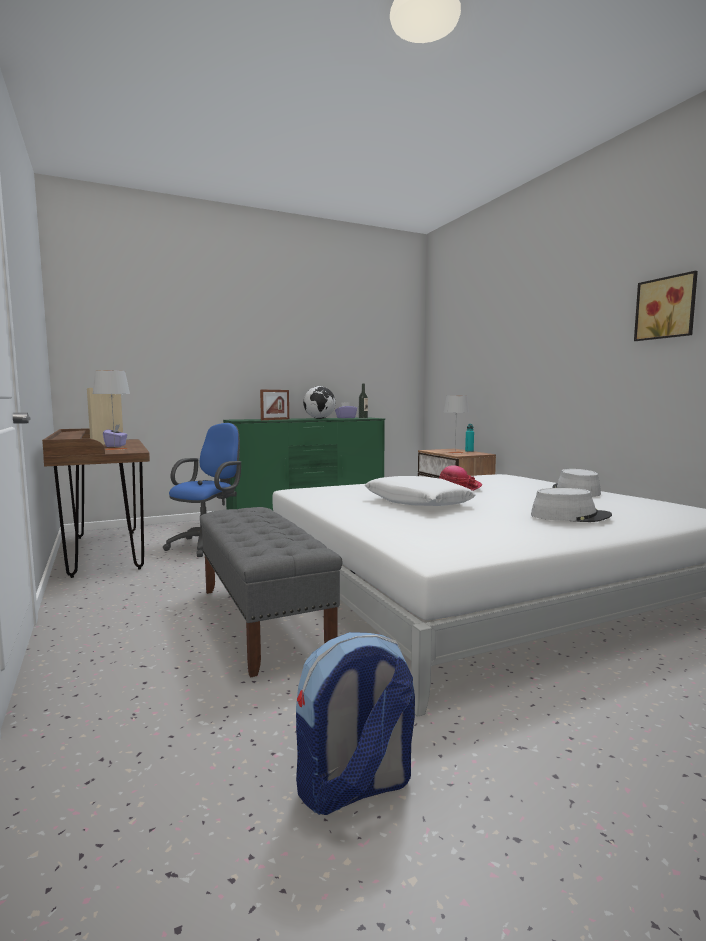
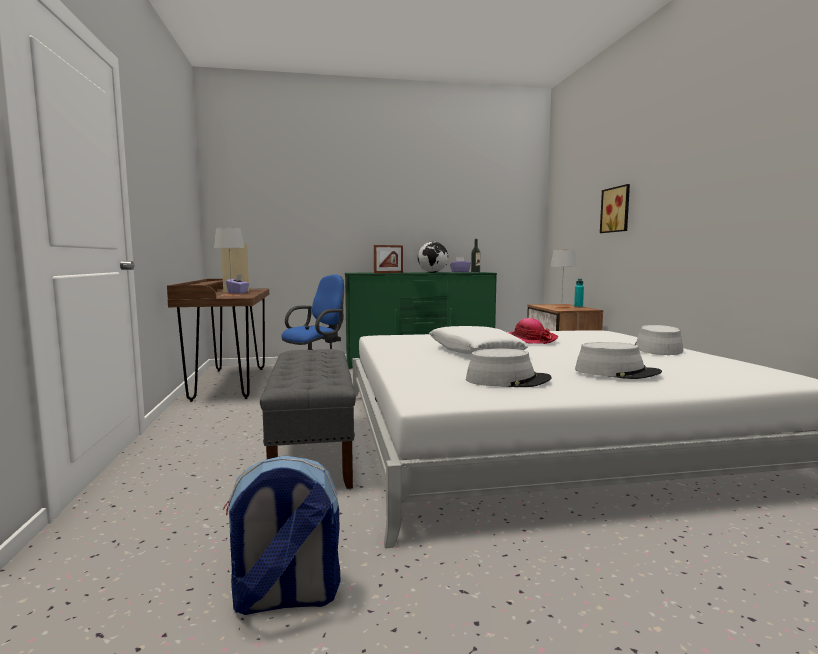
camera: 15 degrees right, 0 degrees up
picture [634,271,698,341] -> picture moved to [600,184,630,233]
none -> grey hat [466,349,551,387]

